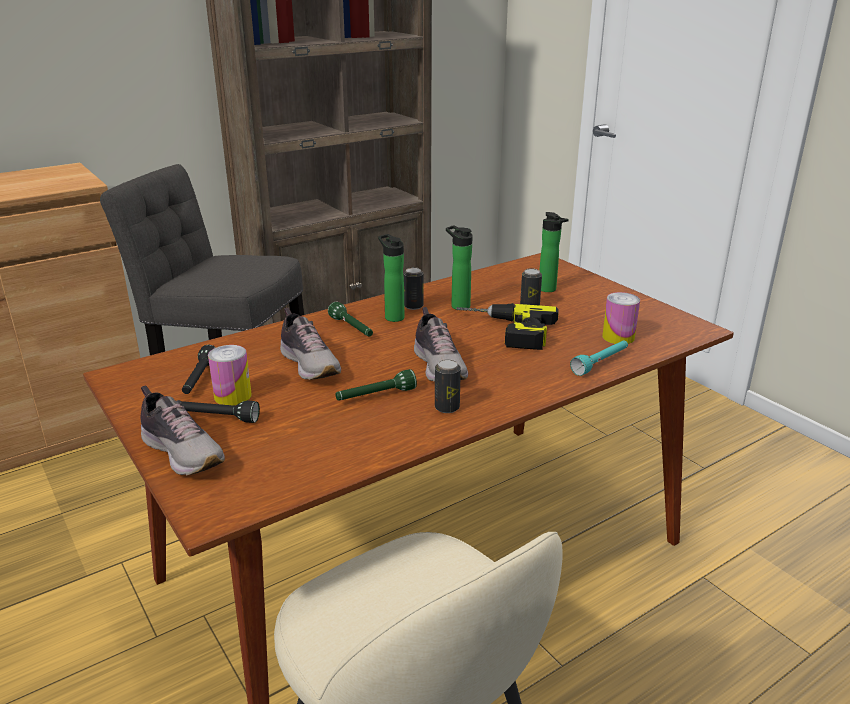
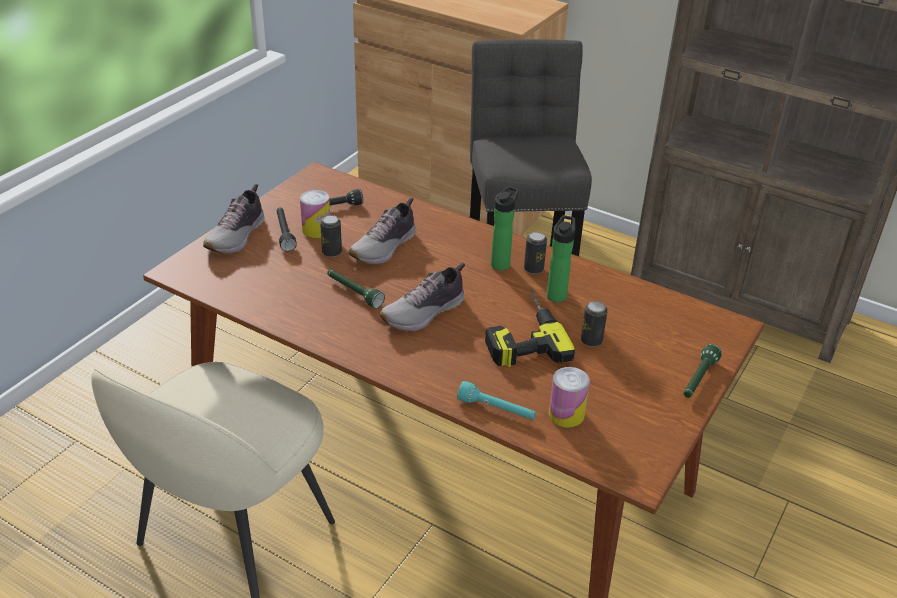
camera: 65 degrees right, 10 degrees up
green flashlight [328,302,373,336] -> green flashlight moved to [684,344,722,398]
can [435,359,461,413] -> can moved to [320,215,342,257]
bottle [539,212,569,292] -> none

